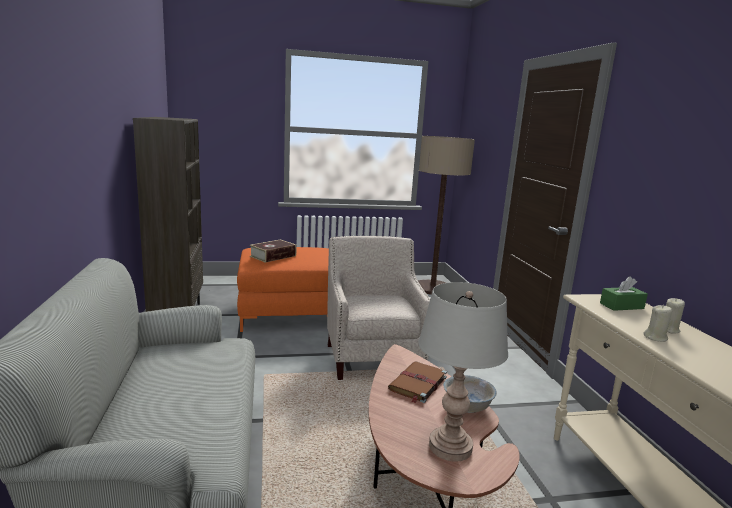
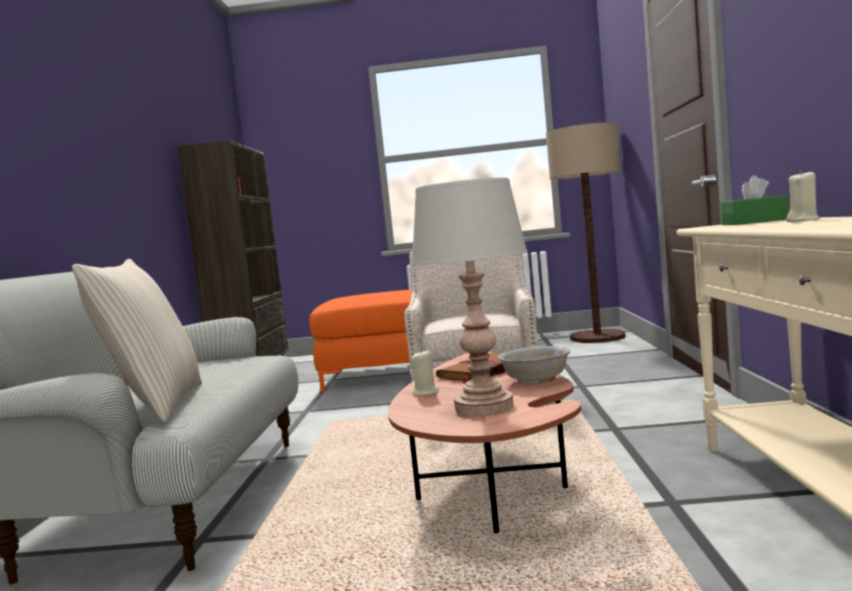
camera: 15 degrees right, 10 degrees down
book [250,239,297,263] -> none
beige candle [643,305,672,342] -> beige candle moved to [411,349,439,396]
none -> beige pillow [72,259,202,422]

